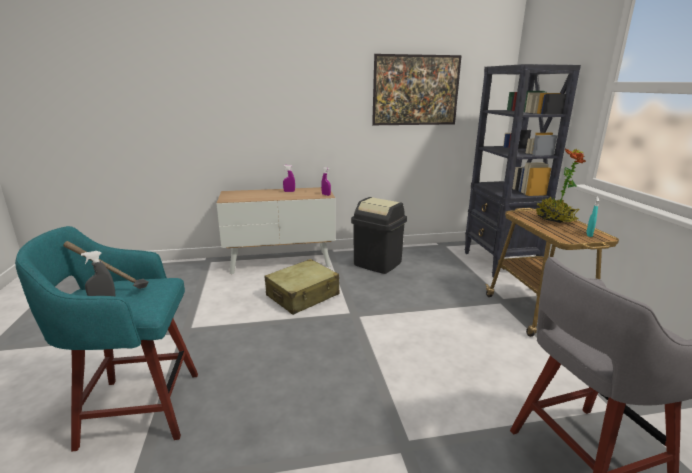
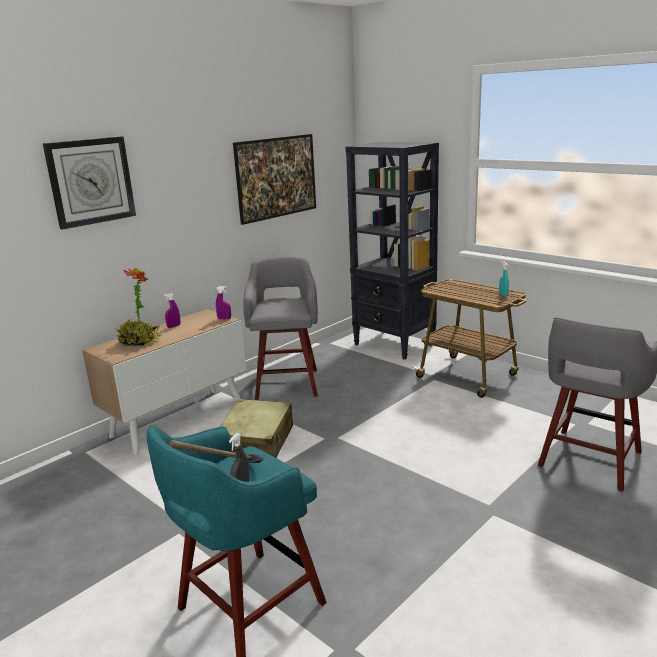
camera: 35 degrees left, 0 degrees up
black trash can [351,197,407,274] -> grey stool [243,257,318,400]
potted plant [536,148,586,223] -> potted plant moved to [117,268,161,346]
none -> wall clock [43,136,136,230]

